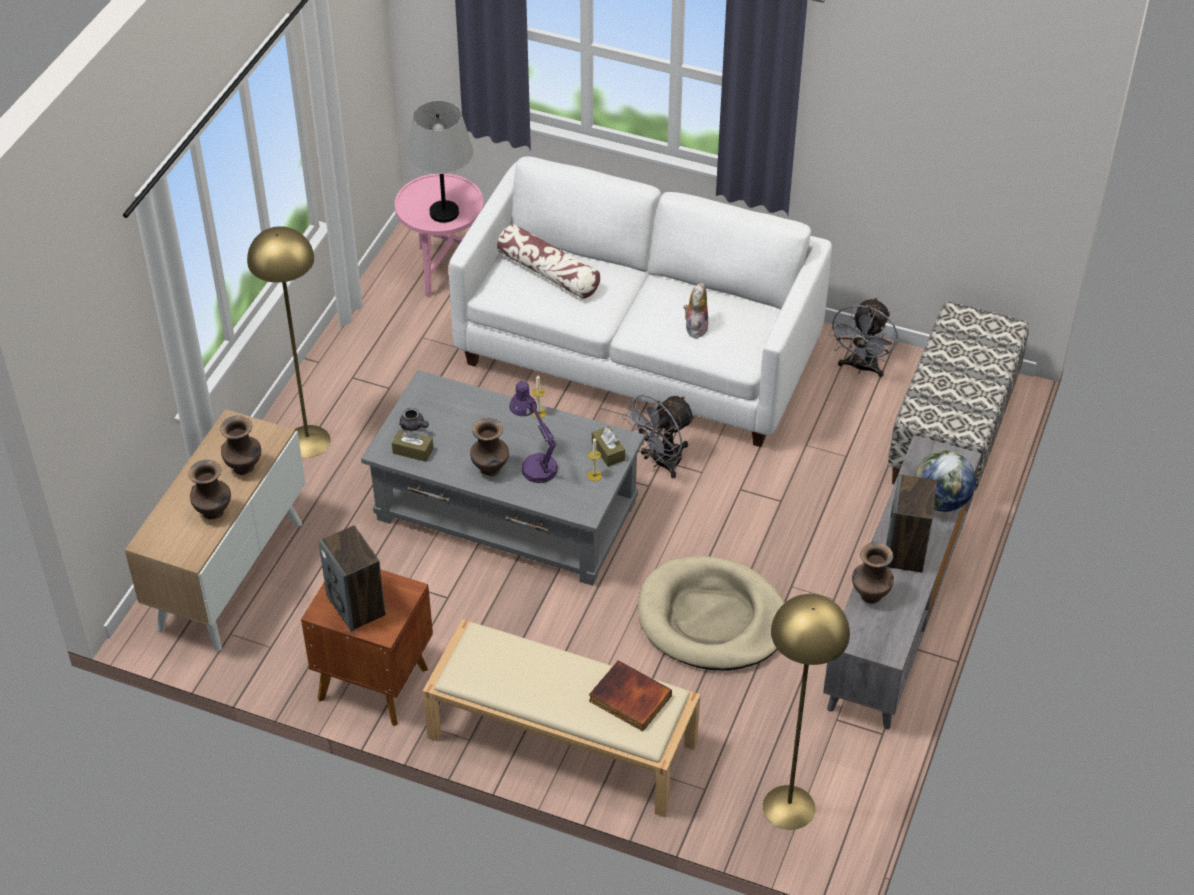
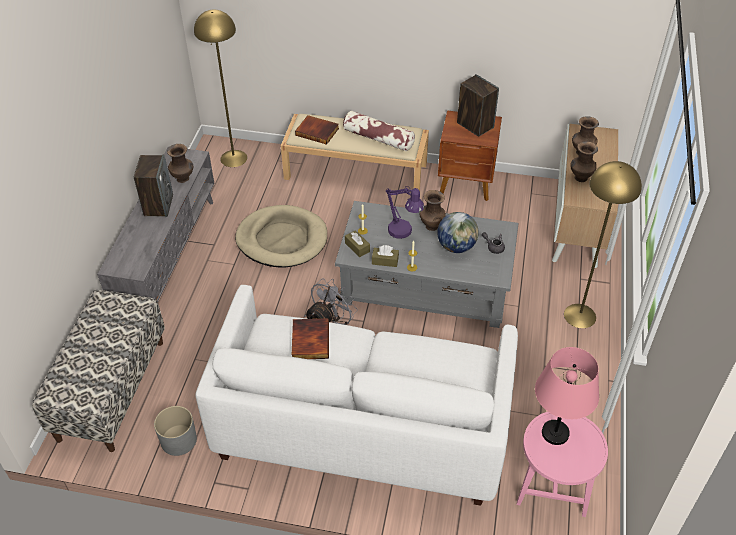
camera: 170 degrees right, 0 degrees up
brown tissue box [392,430,433,462] -> brown tissue box moved to [372,245,399,267]
grey table lamp [407,101,473,223] -> pink table lamp [535,347,599,445]
pillow [497,224,600,299] -> pillow moved to [343,111,415,151]
plush toy [683,283,708,338] -> book [292,318,329,359]
grey fan [828,297,898,377] -> grey planter [154,406,197,456]
globe [914,450,976,512] -> globe moved to [437,212,479,253]

